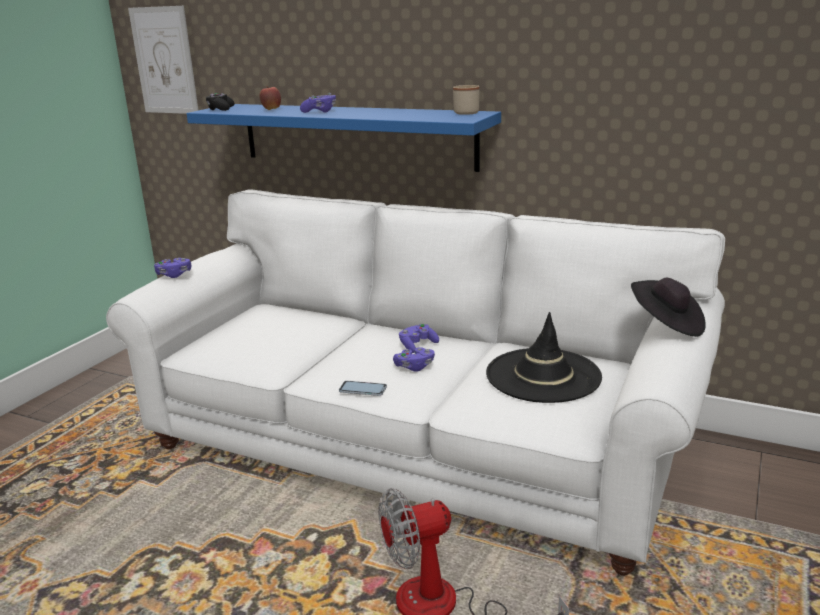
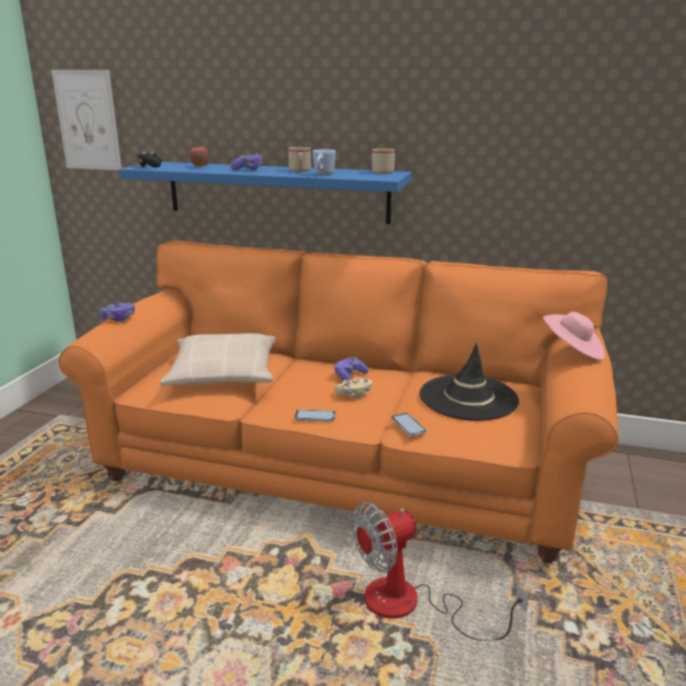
camera: 10 degrees left, 0 degrees up
white sofa [106,189,725,576] -> orange sofa [59,240,619,563]
purple game controller [393,347,435,372] -> beige game controller [334,378,372,399]
black hat [631,278,706,336] -> pink hat [543,312,605,360]
none -> beige pillow [160,333,276,386]
none -> beige mug [288,147,311,172]
none -> blue mug [313,149,336,175]
none -> phone [391,413,427,436]

